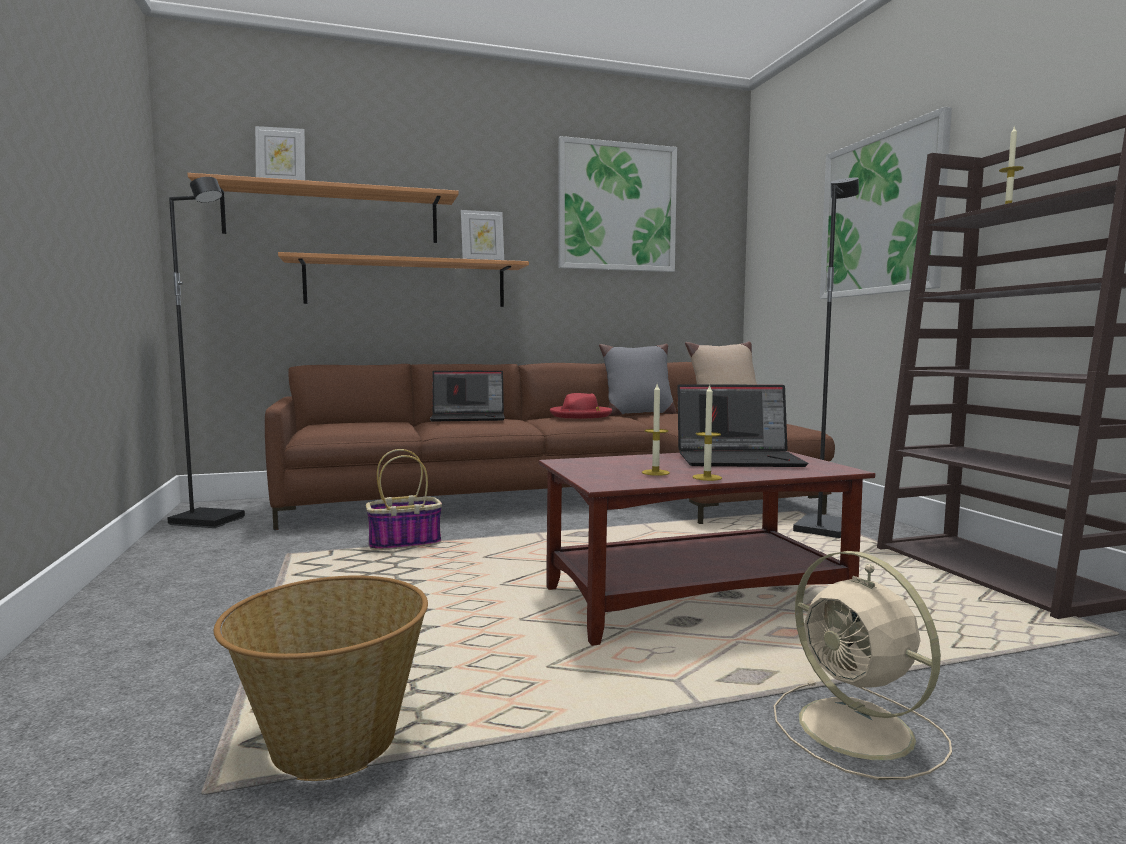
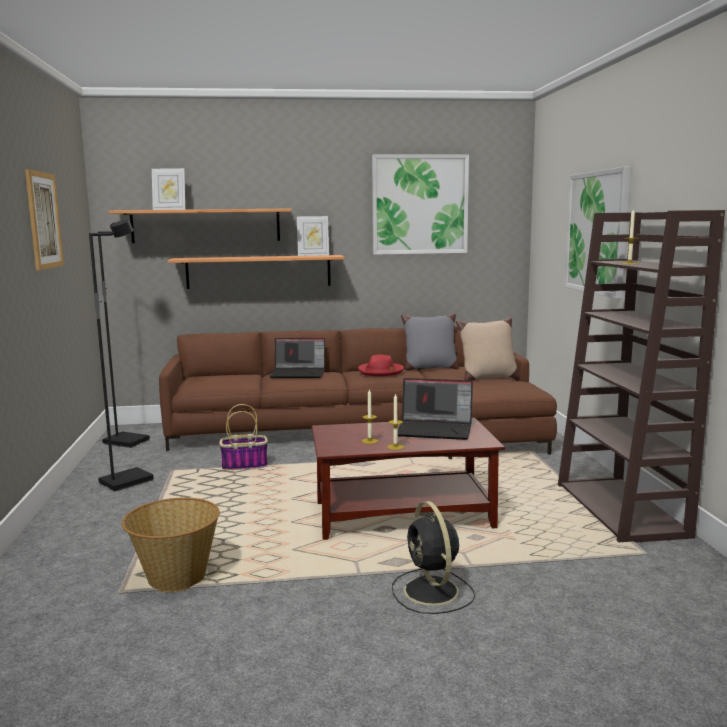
camera: 10 degrees right, 5 degrees up
beige fan [774,551,952,780] -> black fan [392,501,475,614]
black floor lamp [793,178,859,538] -> black floor lamp moved to [89,220,154,492]
none -> picture [25,169,64,270]

